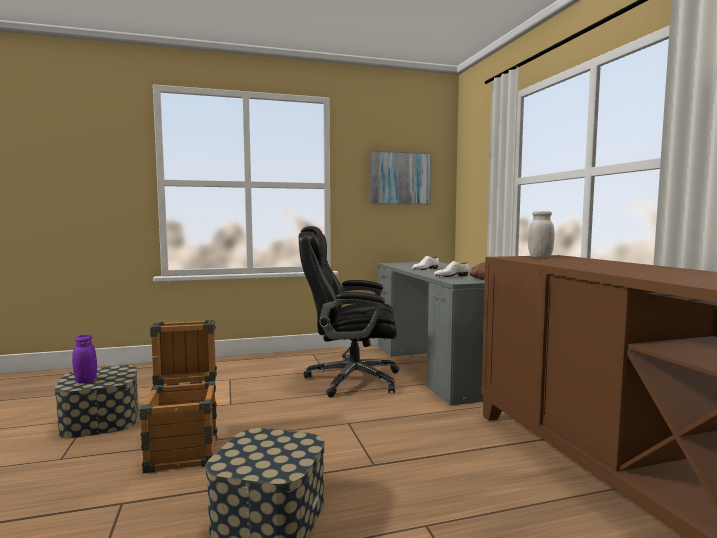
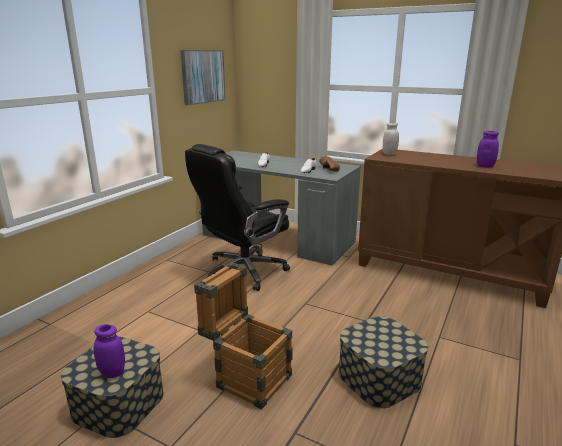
camera: 45 degrees left, 15 degrees up
none -> purple jar [477,131,499,168]

